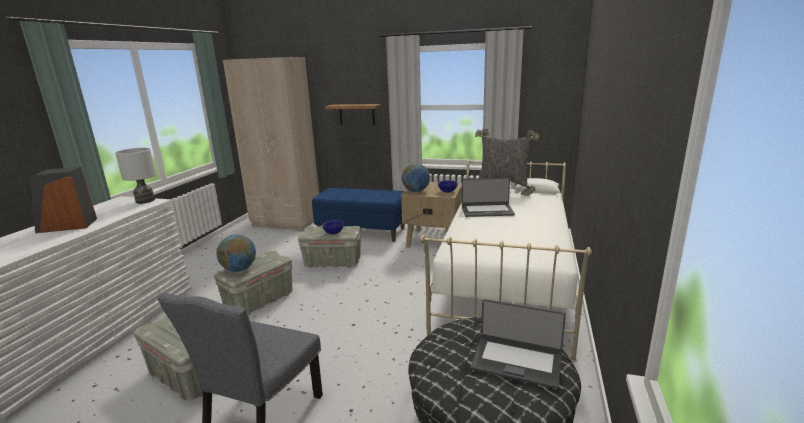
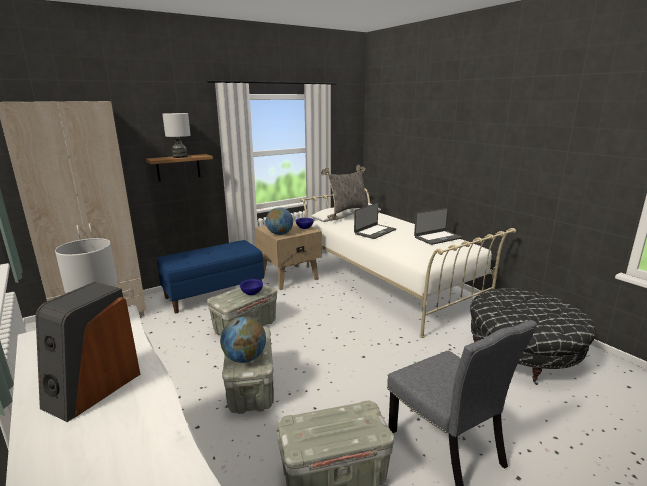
camera: 50 degrees left, 0 degrees up
laptop [471,299,566,389] -> laptop moved to [414,208,463,245]
none -> grey table lamp [162,113,191,158]

